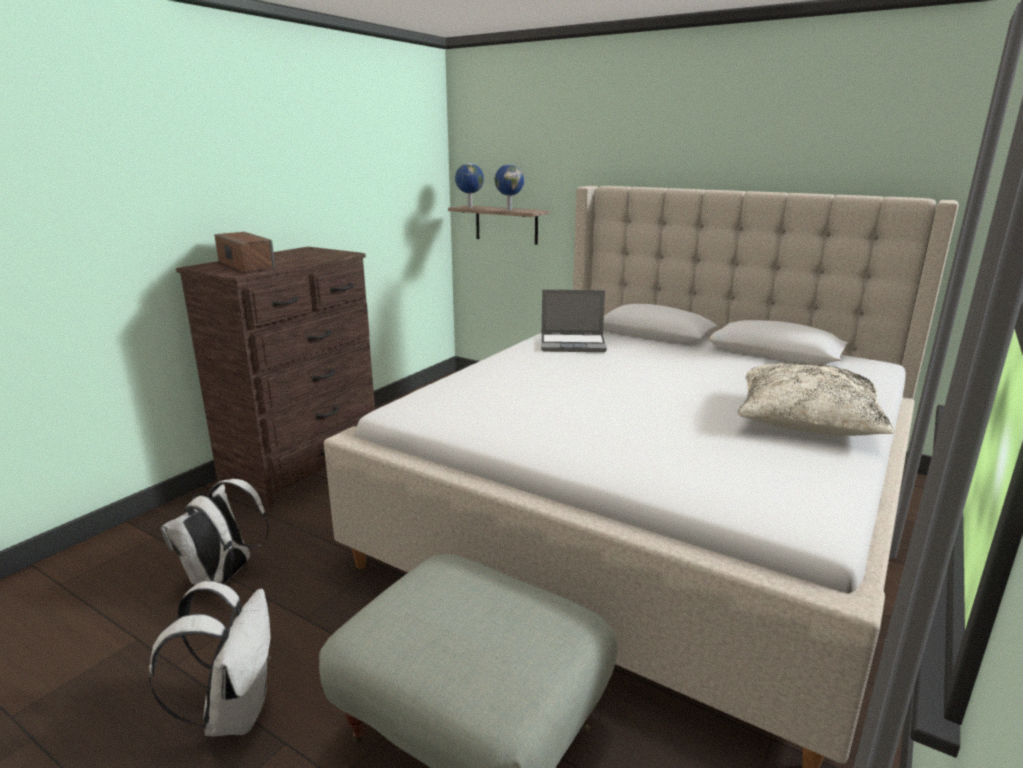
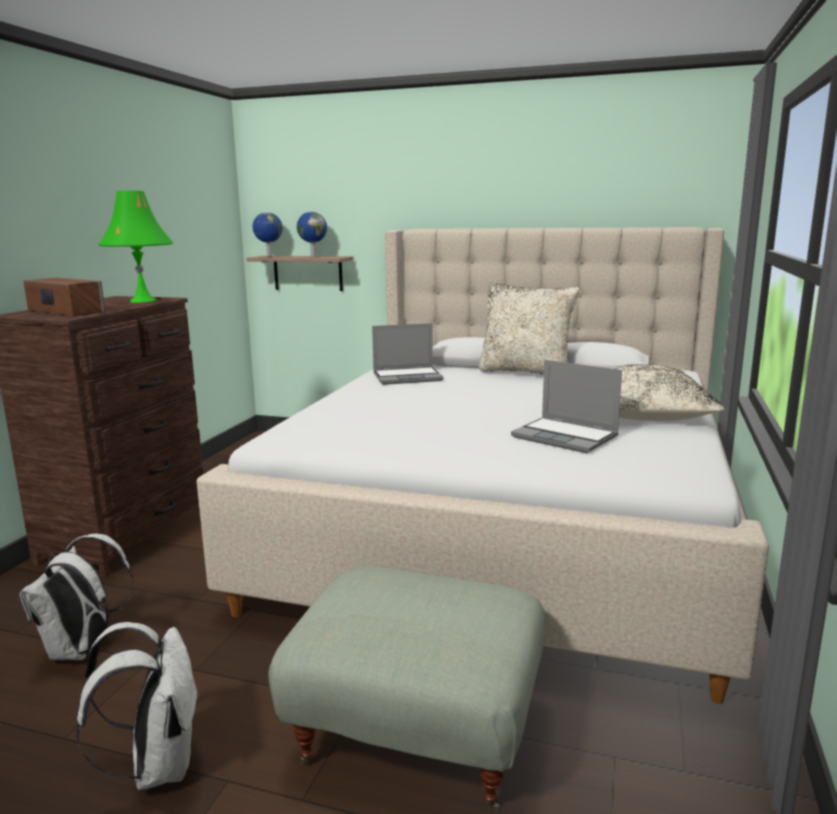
camera: 15 degrees left, 5 degrees down
none -> green table lamp [99,191,173,303]
none -> beige pillow [479,283,580,375]
none -> laptop [511,360,622,453]

